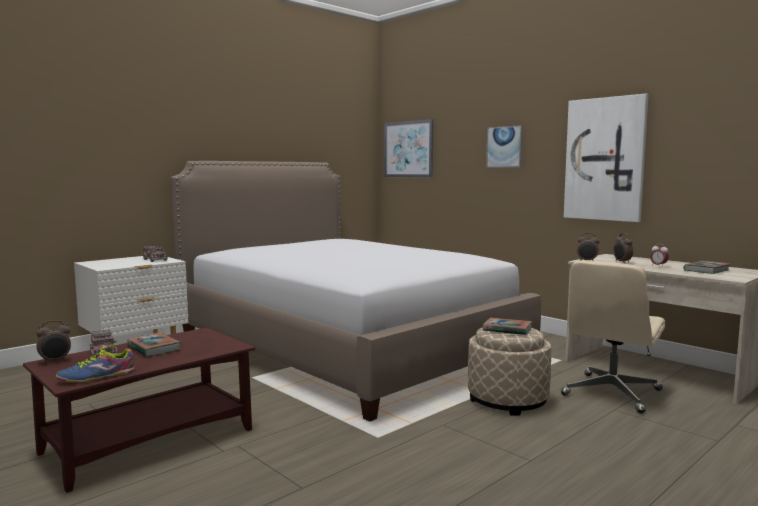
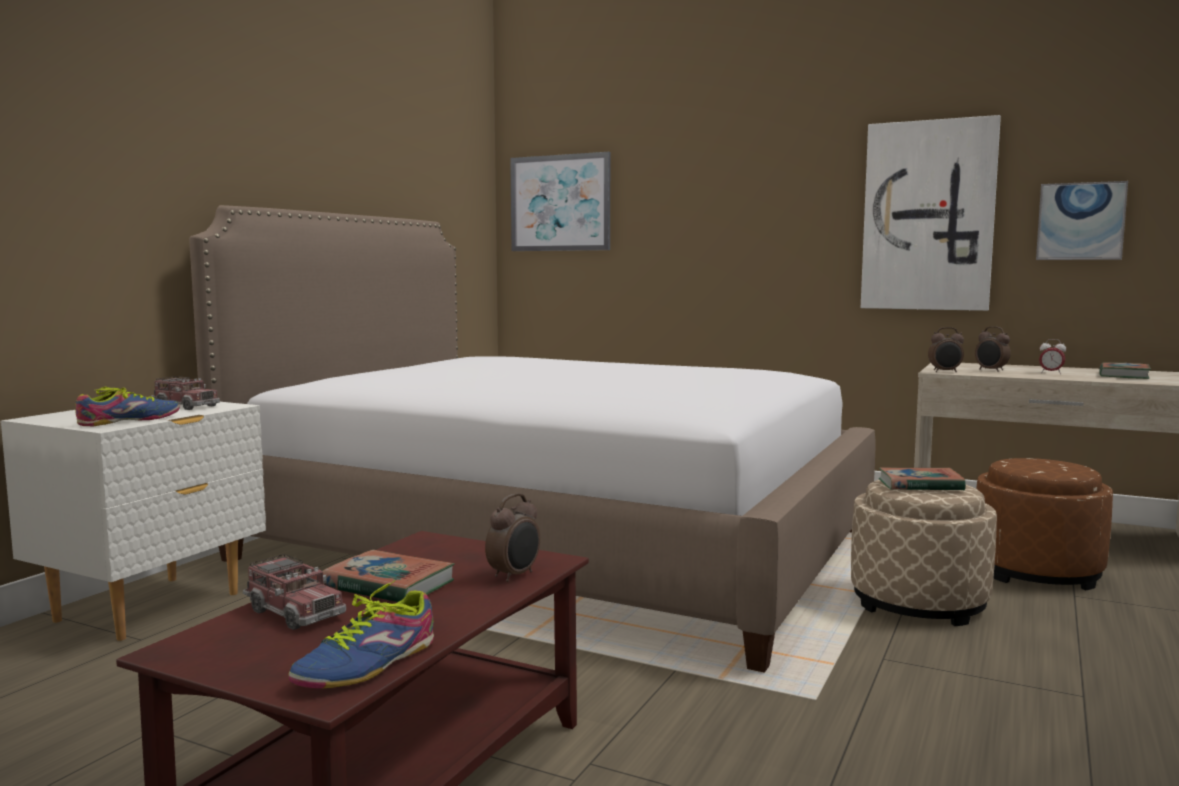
camera: 20 degrees left, 0 degrees up
alarm clock [36,320,71,364] -> alarm clock moved to [485,493,540,582]
picture [486,125,523,168] -> picture moved to [1036,181,1128,260]
beige office chair [561,260,665,413] -> brown ottoman [976,458,1113,590]
none -> shoe [75,387,180,427]

